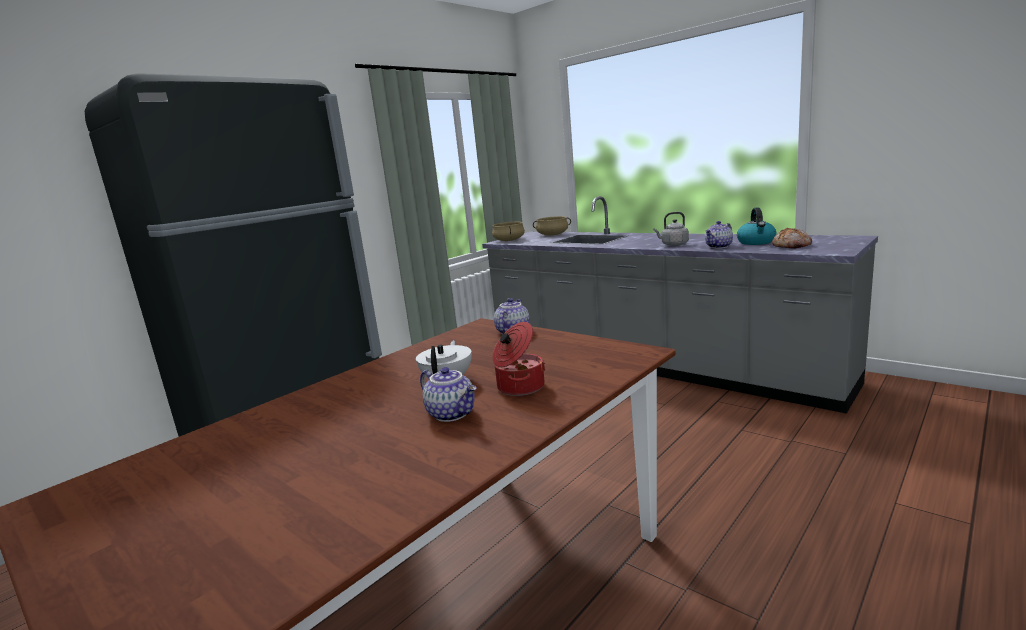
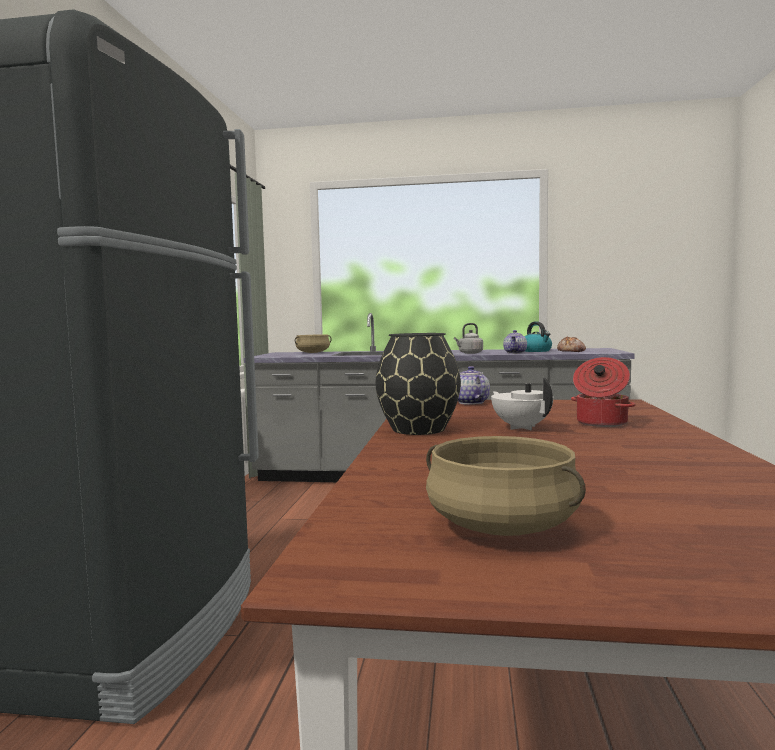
camera: 35 degrees left, 10 degrees down
teapot [420,367,477,422] -> none
beige cooking pot [492,222,525,241] -> beige cooking pot moved to [426,436,586,536]
none -> black vase [375,333,461,435]

